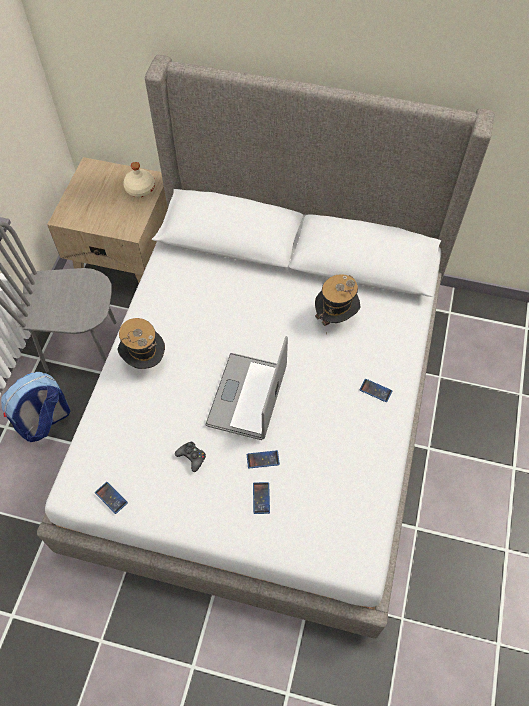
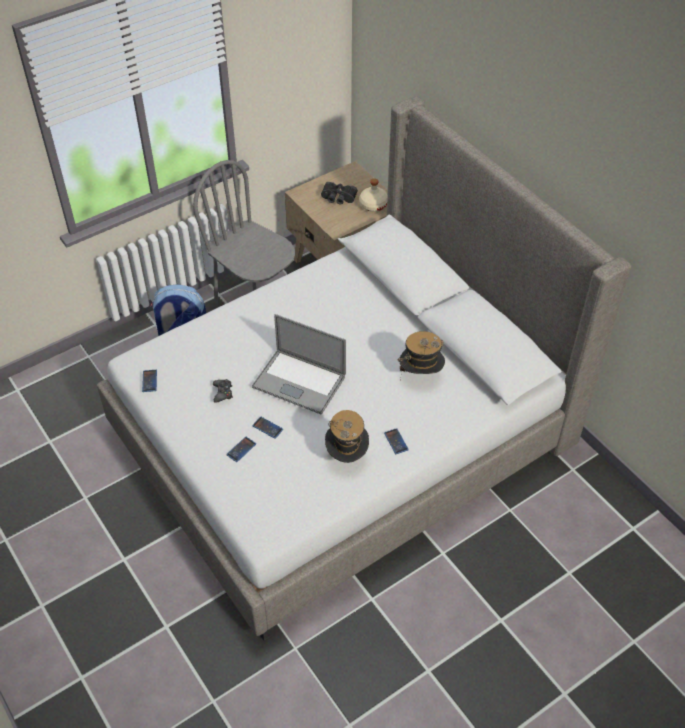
camera: 40 degrees right, 10 degrees down
hat [118,318,165,369] -> hat moved to [325,410,369,463]
laptop [205,336,288,440] -> laptop turned 120 degrees counterclockwise [252,314,346,414]
none -> black binoculars [321,182,358,205]

